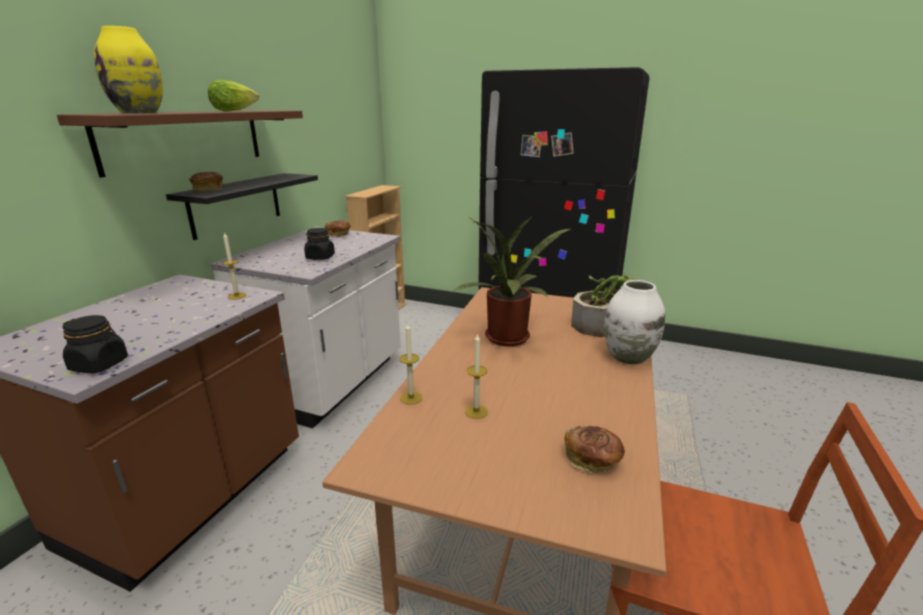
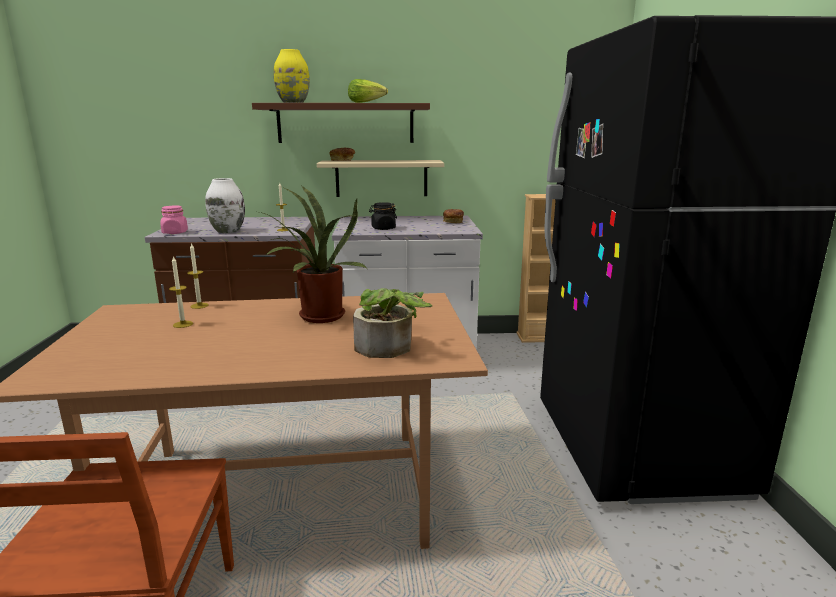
camera: 65 degrees right, 5 degrees down
black jar [63,315,128,373] -> pink jar [160,206,188,234]
black shelf [166,173,318,240] -> beige shelf [317,160,444,197]
bread [565,425,625,473] -> none
white vase [604,280,665,365] -> white vase moved to [205,178,245,233]

